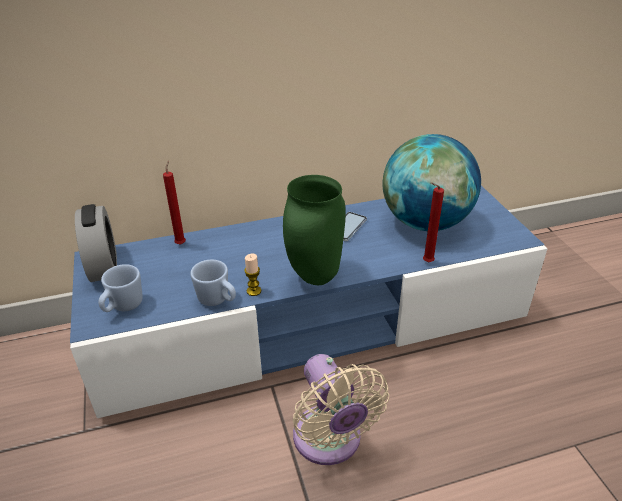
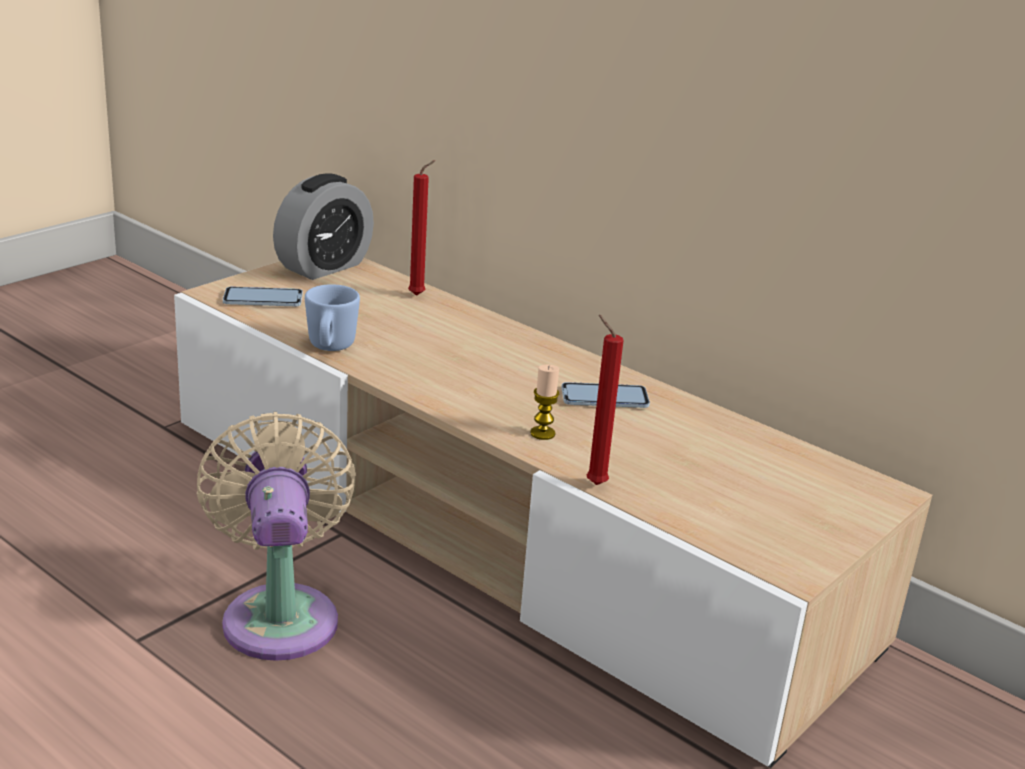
camera: 55 degrees right, 10 degrees down
blue tv stand [70,186,548,418] -> beige tv stand [174,258,932,768]
blue mug [98,264,143,312] -> phone [223,287,303,307]
candle [244,254,261,296] -> candle moved to [530,365,559,440]
green vase [283,175,346,285] -> none
beige fan [293,354,389,465] -> beige fan turned 135 degrees clockwise [197,412,356,661]
globe [383,134,481,231] -> none

